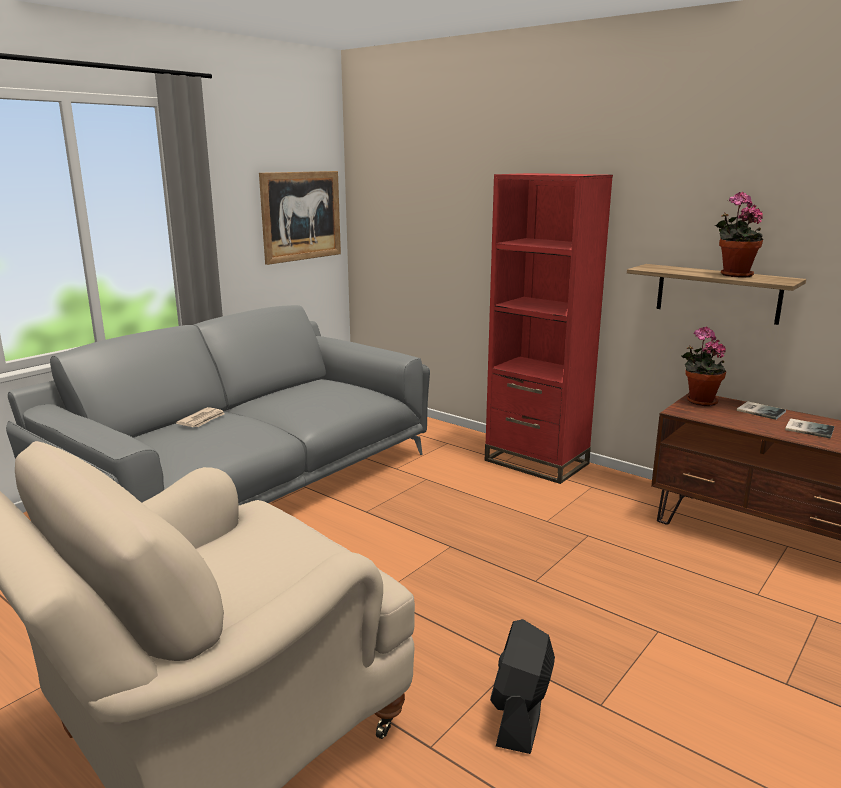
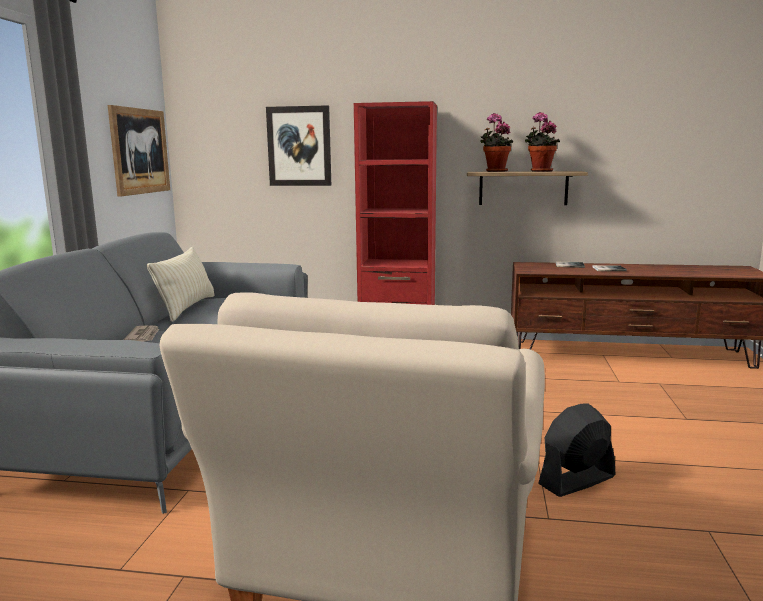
camera: 30 degrees left, 5 degrees down
black fan [490,619,555,754] -> black fan turned 75 degrees clockwise [538,403,615,497]
potted plant [681,326,727,406] -> potted plant moved to [480,113,513,172]
none -> beige pillow [147,247,214,322]
none -> picture [266,105,331,186]

